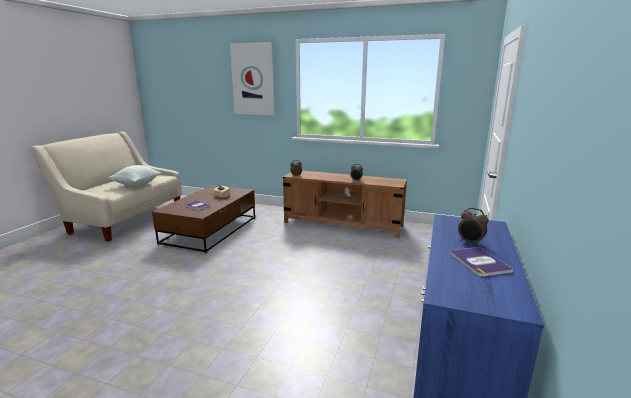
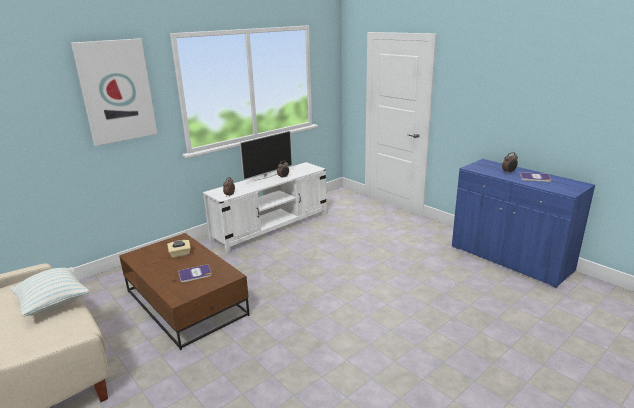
camera: 60 degrees left, 5 degrees up
brown tv stand [283,171,407,238] -> white tv stand [203,162,327,254]
none -> television [240,131,292,181]

